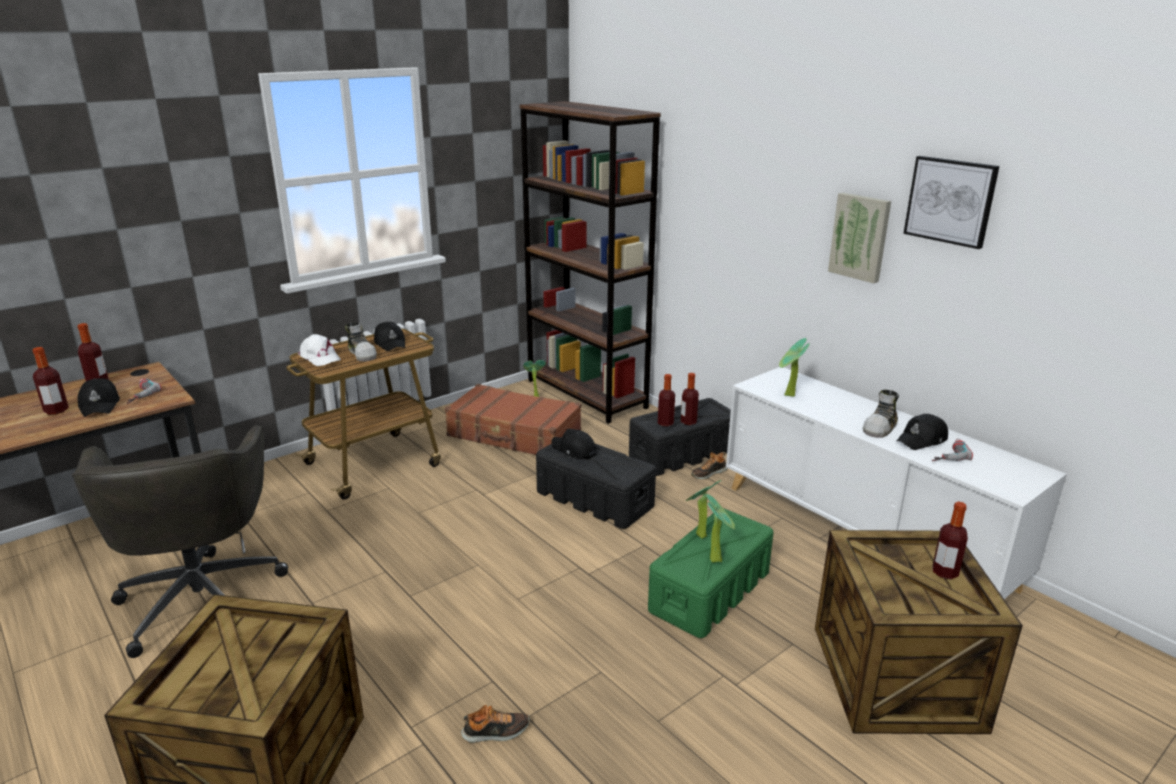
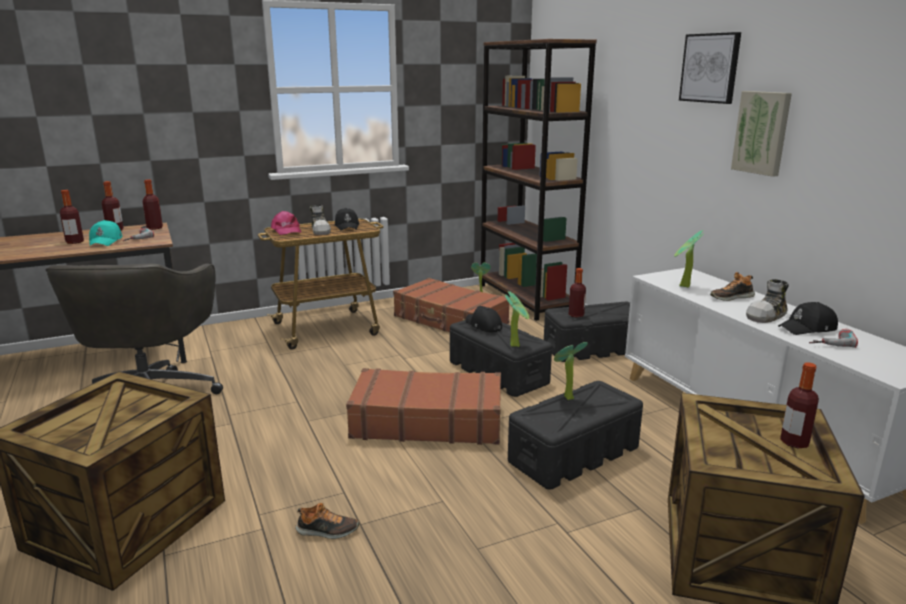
camera: 15 degrees right, 5 degrees down
black cap [78,378,120,417] -> turquoise cap [89,220,123,246]
white cap [298,334,341,366] -> pink cap [271,211,301,235]
green storage box [648,509,774,638] -> black storage box [508,381,643,490]
bottle [681,373,699,425] -> bottle moved to [143,180,163,230]
shoe [691,452,728,479] -> shoe moved to [710,272,755,301]
potted plant [706,494,735,562] -> potted plant moved to [505,291,530,347]
picture [903,156,999,249] -> picture moved to [679,32,741,104]
none -> brown suitcase [346,368,501,445]

